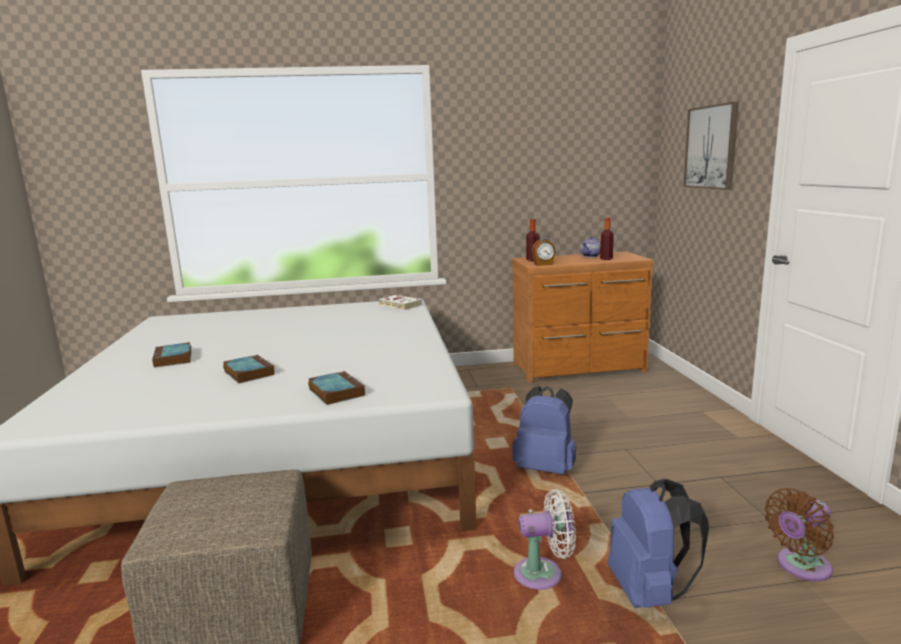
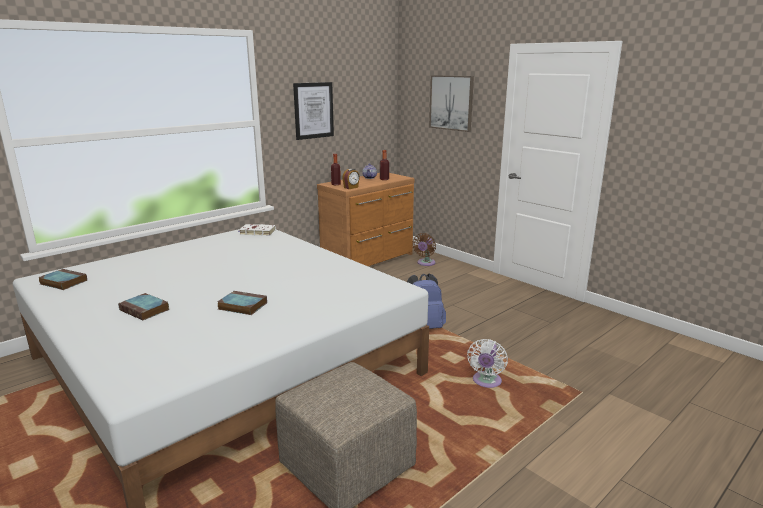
camera: 35 degrees left, 5 degrees up
book [308,371,365,405] -> book moved to [38,269,87,290]
white fan [514,489,576,590] -> white fan turned 150 degrees clockwise [467,339,508,388]
blue backpack [608,479,709,608] -> none
brown fan [764,488,834,581] -> brown fan moved to [412,233,436,266]
none -> picture [293,82,334,140]

